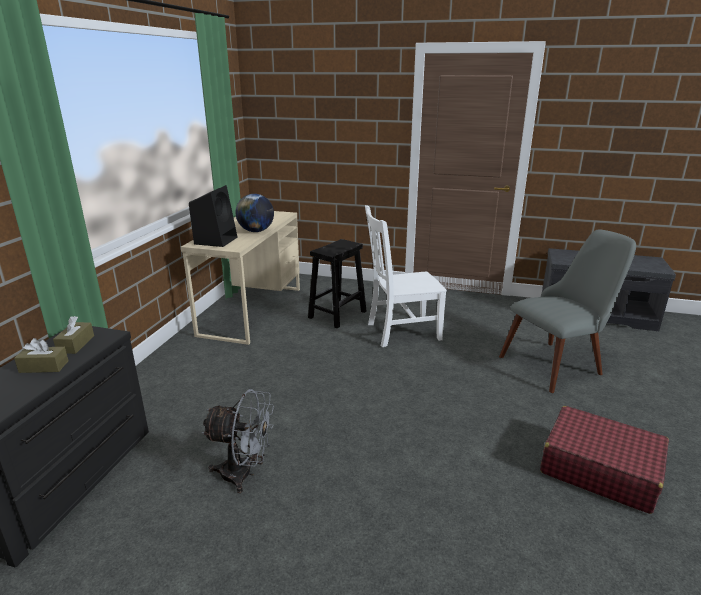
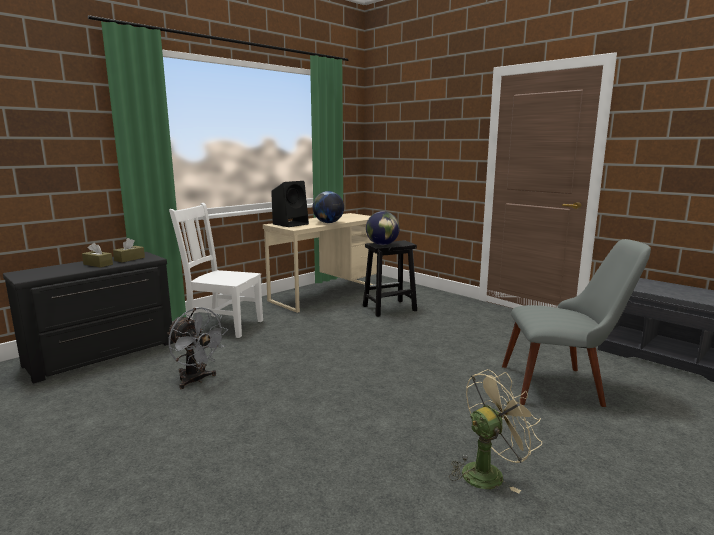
camera: 30 degrees right, 10 degrees down
white chair [365,205,447,347] -> white chair moved to [169,203,263,338]
red suitcase [540,406,669,514] -> beige fan [449,369,542,493]
none -> globe [366,211,400,245]

